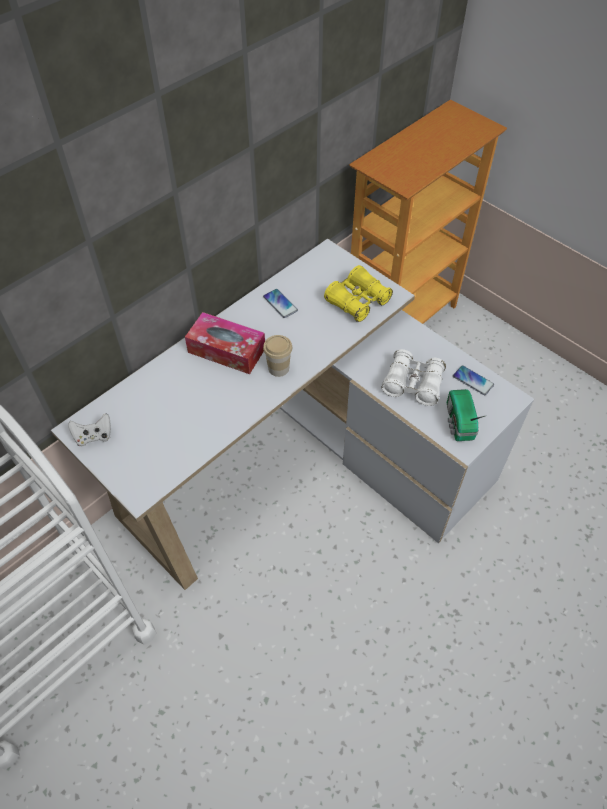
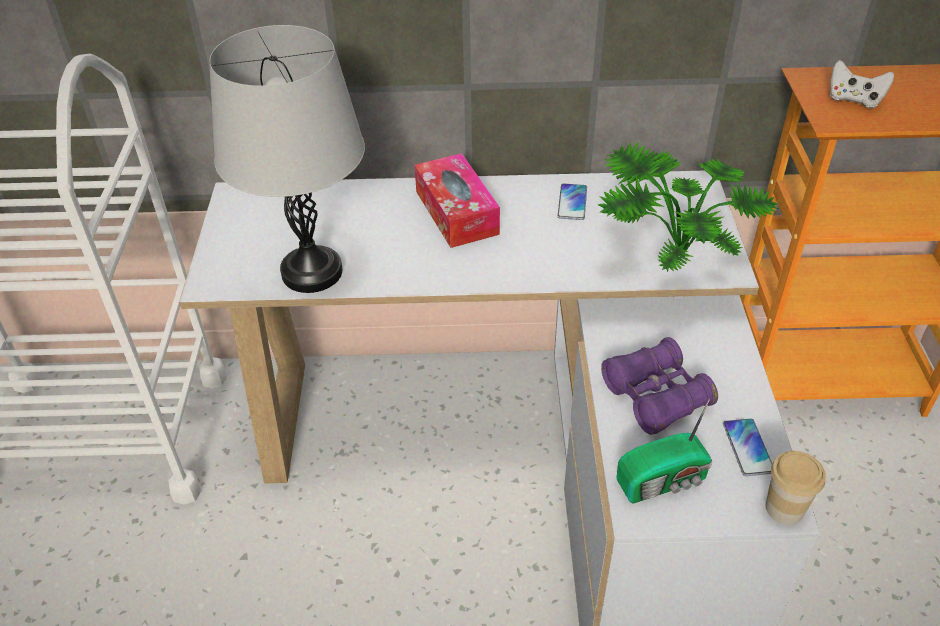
camera: 45 degrees right, 10 degrees down
white game controller [68,413,111,447] -> white game controller moved to [830,60,894,108]
cup [263,335,292,377] -> cup moved to [765,451,826,525]
yellow binoculars [324,265,393,322] -> potted plant [597,142,779,272]
white binoculars [382,349,446,406] -> purple binoculars [601,337,718,435]
radio [447,389,485,441] -> radio turned 150 degrees counterclockwise [617,398,712,503]
none -> grey table lamp [209,25,365,293]

